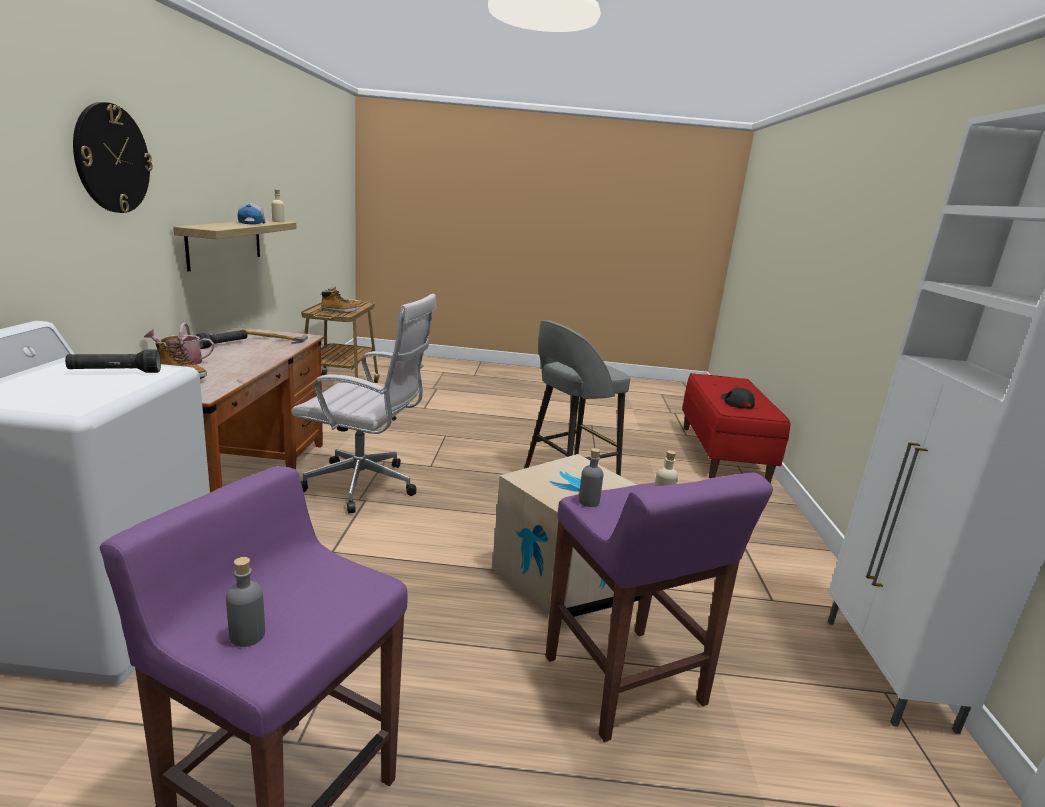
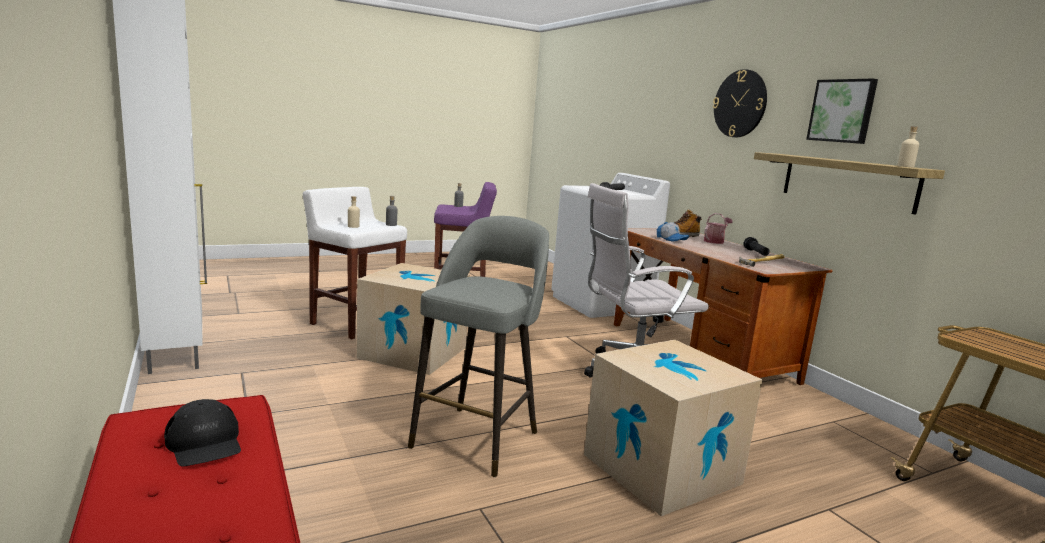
camera: 150 degrees right, 5 degrees down
cap [238,203,265,224] -> cap moved to [657,222,690,242]
boot [320,286,360,313] -> none
purple stool [546,473,773,742] -> white stool [303,187,407,340]
none -> cardboard box [584,340,763,516]
none -> picture [806,78,878,144]

